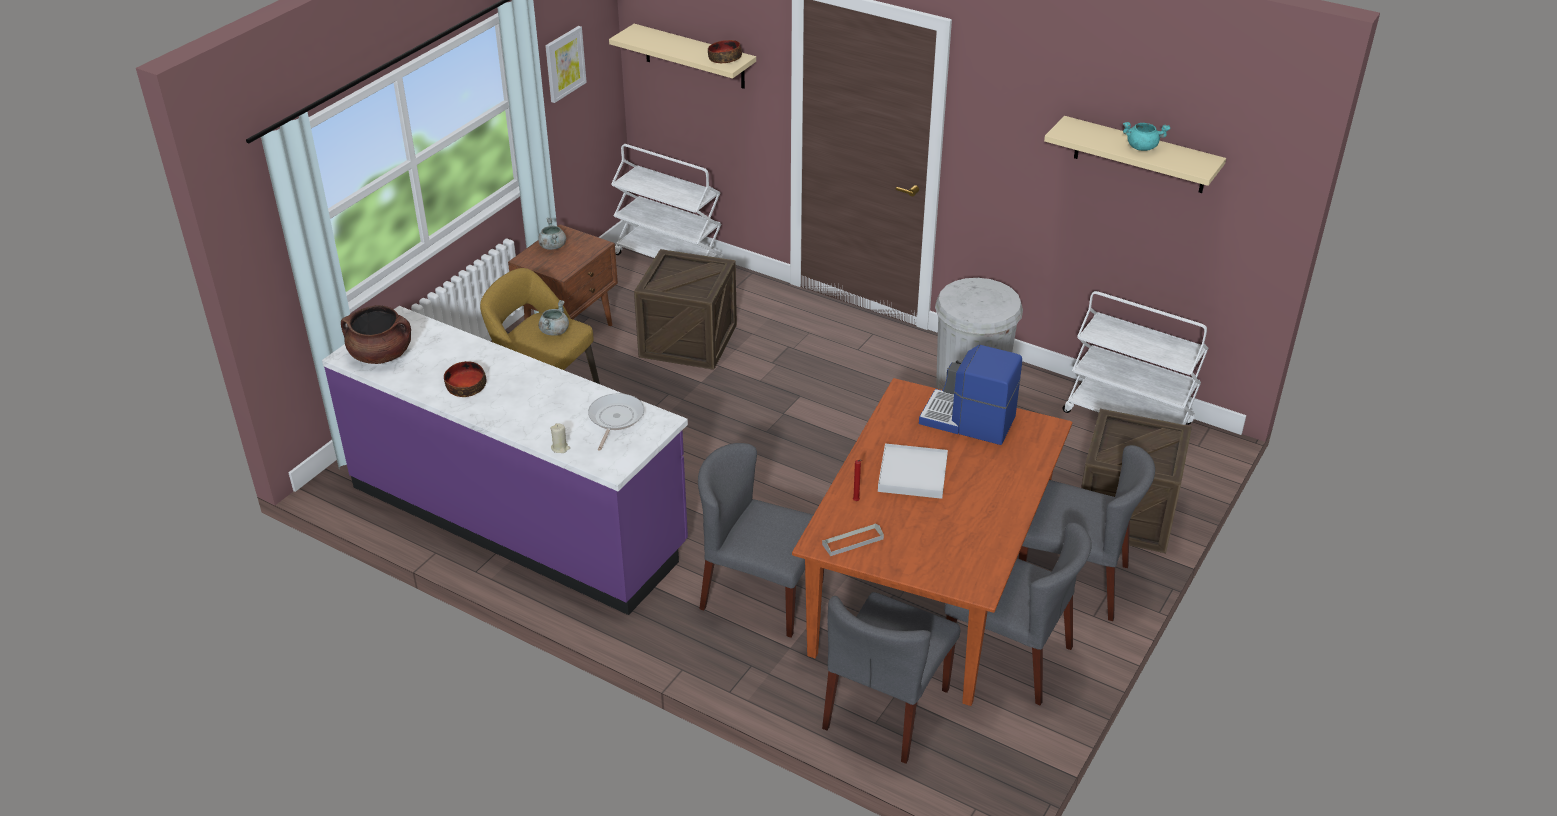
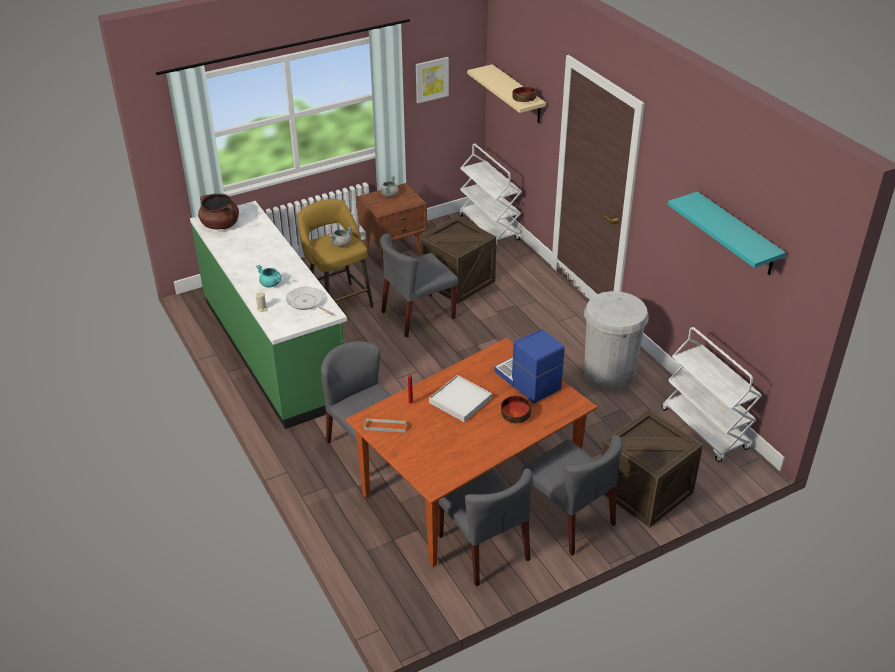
camera: 30 degrees right, 0 degrees up
purple counter [322,306,688,615] -> green counter [190,201,347,429]
bowl [444,361,486,397] -> bowl moved to [501,396,531,423]
frying pan [588,393,644,451] -> frying pan turned 90 degrees counterclockwise [286,287,333,315]
grey chair [822,592,960,764] -> grey chair moved to [380,234,458,337]
beige shelf [1044,116,1226,193] -> turquoise shelf [668,192,786,275]
turquoise cooking pot [1123,122,1170,151] -> turquoise cooking pot moved to [256,265,282,288]

